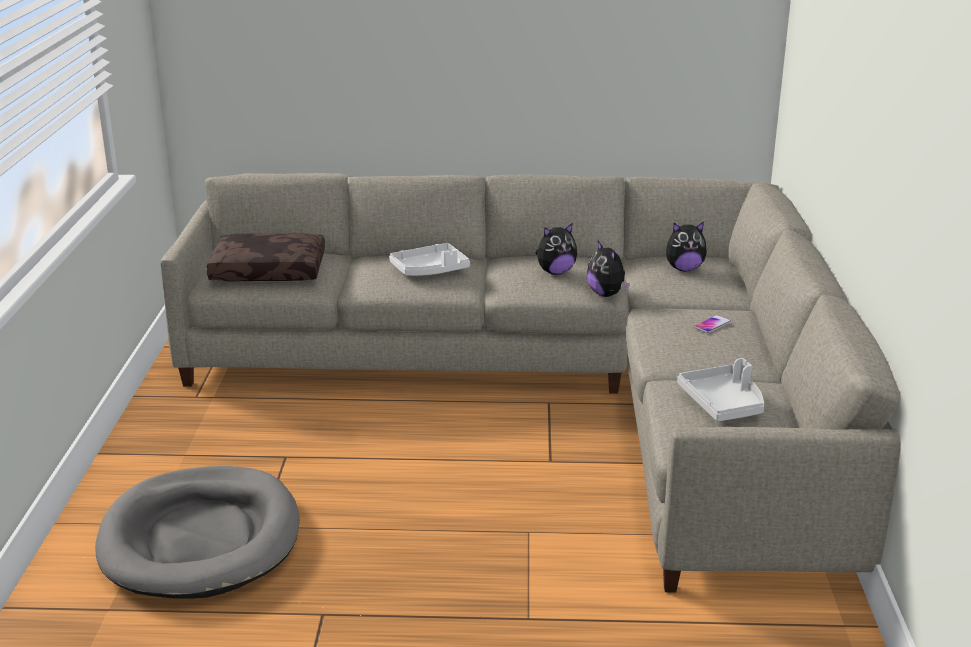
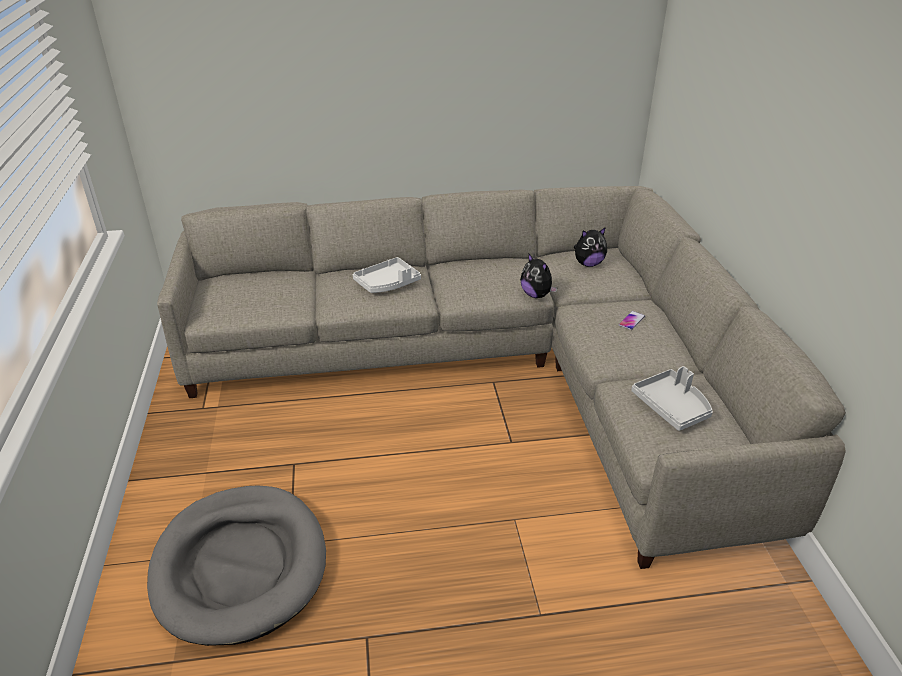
camera: 10 degrees left, 10 degrees up
brown pillow [206,233,325,282] -> none
plush toy [535,223,577,275] -> none

